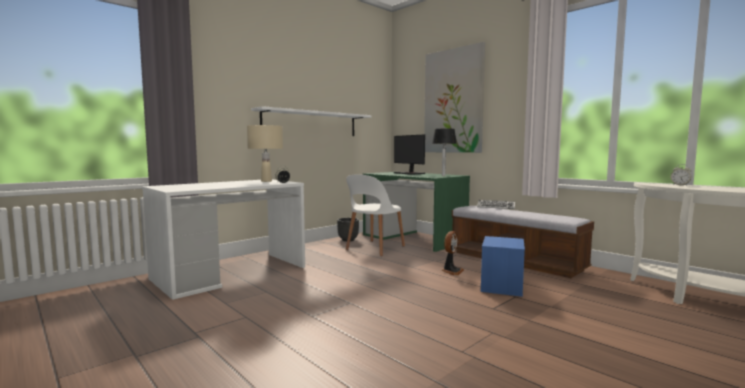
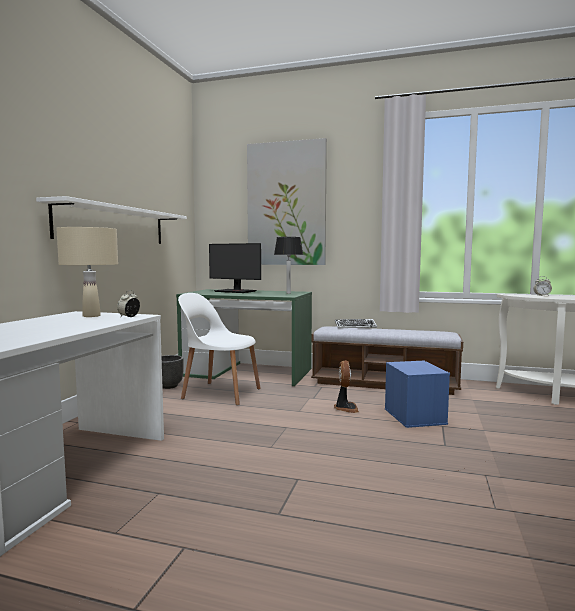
camera: 30 degrees left, 0 degrees up
white chair [346,174,405,256] -> white chair turned 105 degrees clockwise [178,293,261,405]

